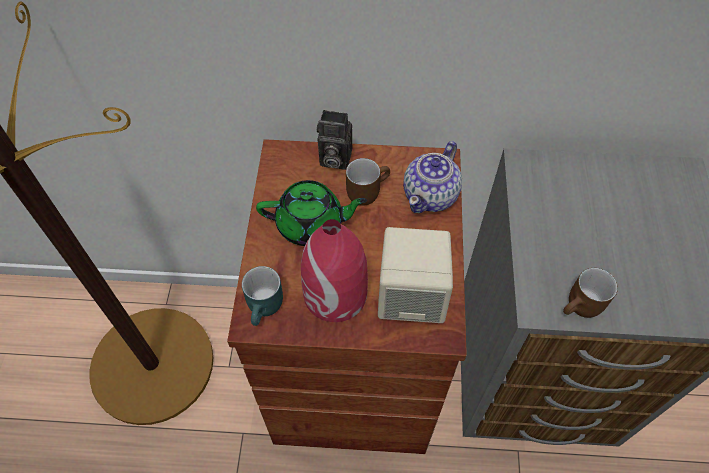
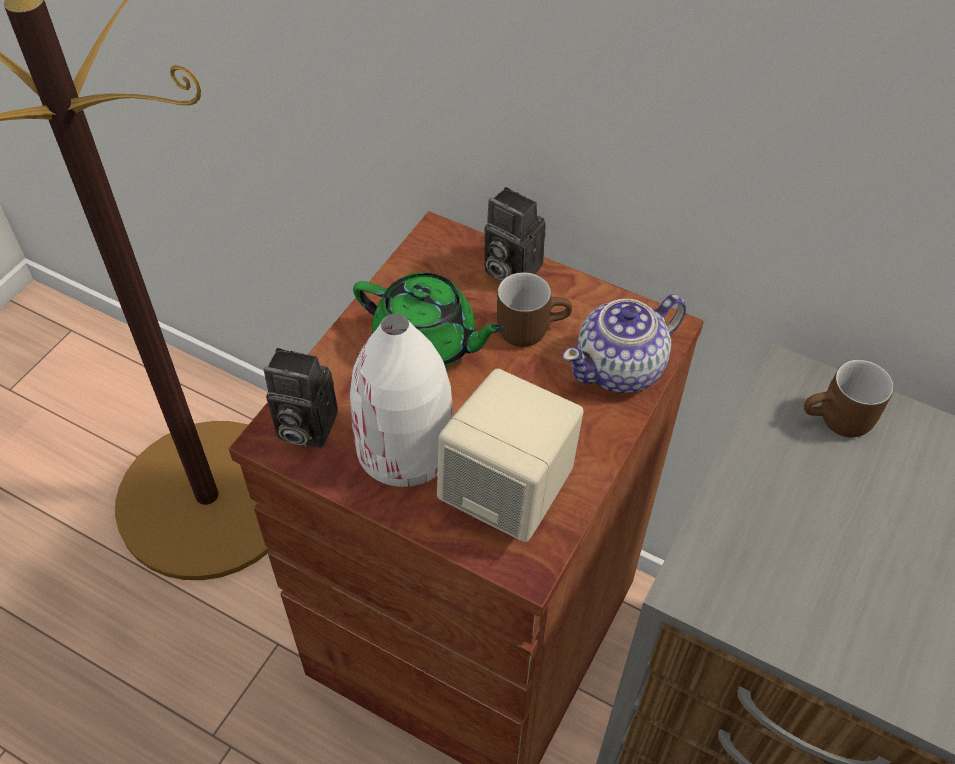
camera: 25 degrees right, 5 degrees down
turquoise mug [242,266,283,326] -> camera [264,348,338,448]
red vase [301,219,368,322] -> white vase [350,314,454,487]
brown mug [563,268,618,318] -> brown mug moved to [804,360,894,437]

